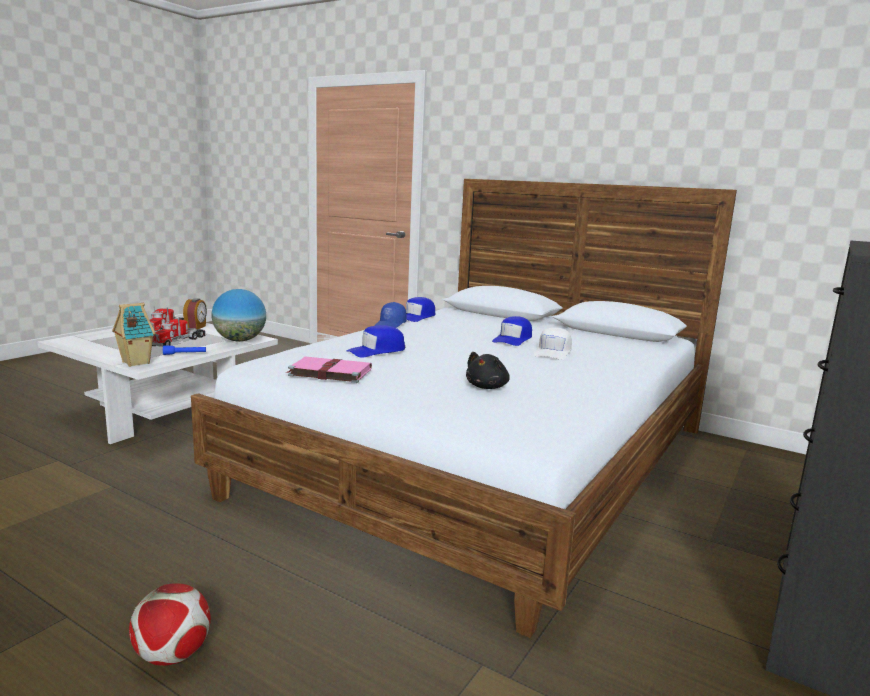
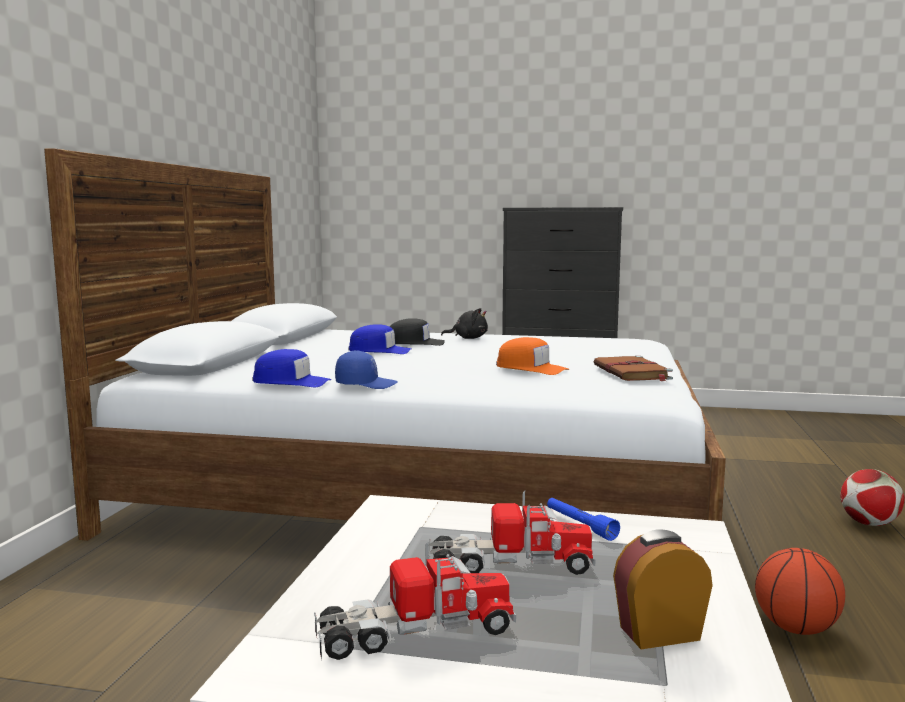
camera: 110 degrees left, 5 degrees down
toy house [112,303,156,367] -> none
alarm clock [183,298,207,329] -> alarm clock moved to [613,529,713,649]
globe [212,289,266,342] -> none
pink book [285,357,372,383] -> brown book [593,356,673,381]
blue cap [347,325,405,358] -> orange cap [496,337,569,375]
black plush toy [466,352,510,389] -> black plush toy moved to [441,308,488,339]
white cap [534,327,572,360] -> black cap [390,318,445,346]
none -> basketball [755,548,845,635]

